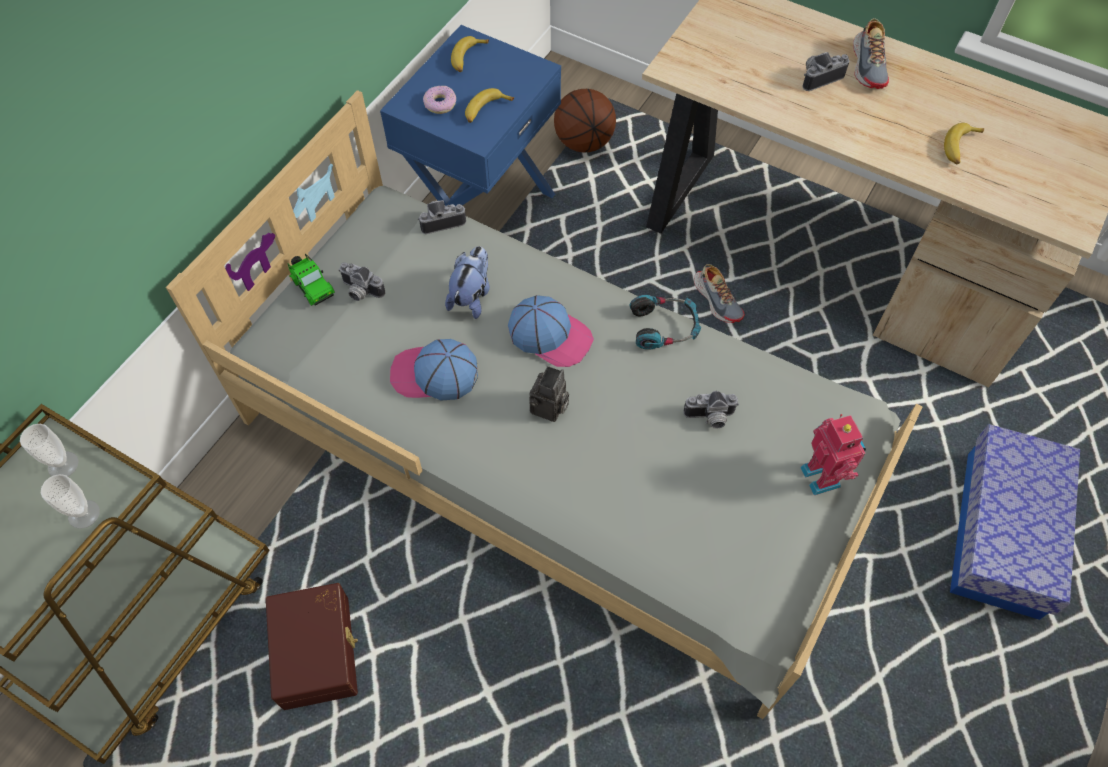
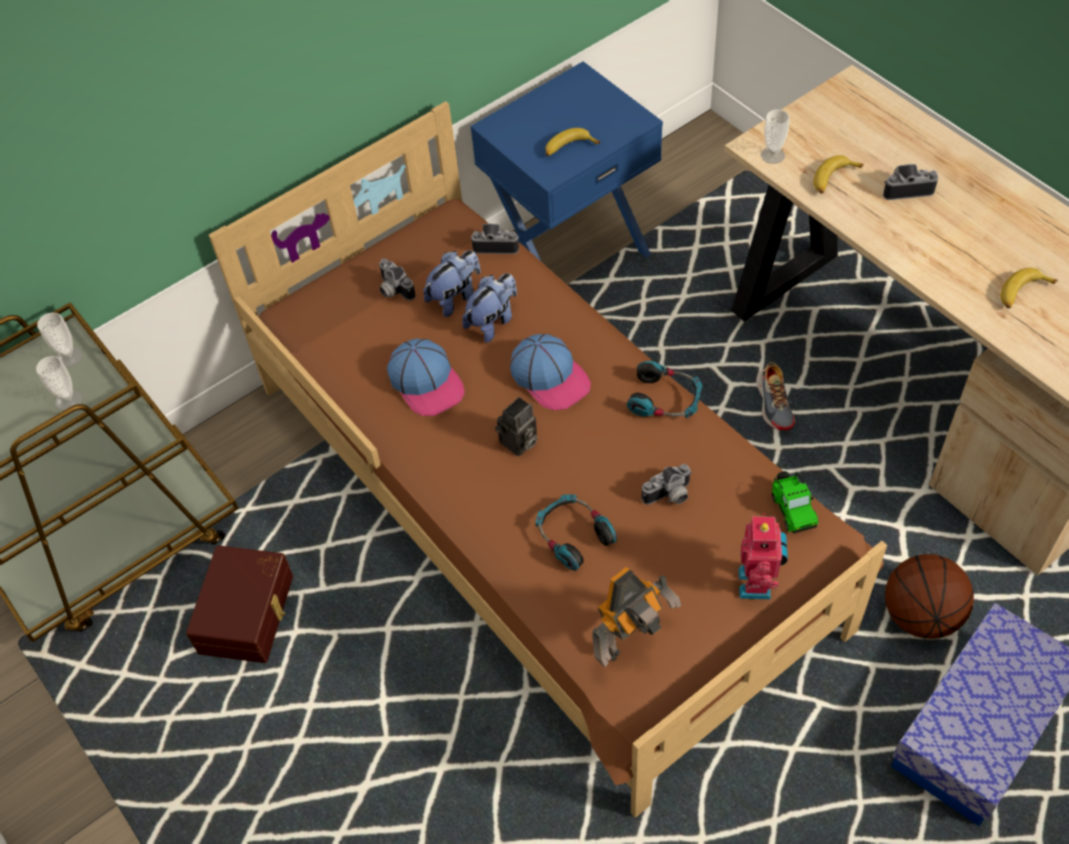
camera: 25 degrees right, 5 degrees down
grey bed [166,90,923,719] -> brown bed [209,101,887,818]
toy car [287,254,335,306] -> toy car moved to [770,471,818,534]
cap [390,339,478,400] -> cap turned 150 degrees counterclockwise [387,339,465,416]
donut [423,86,456,114] -> none
banana [451,36,489,72] -> banana moved to [814,155,864,194]
basketball [554,89,616,153] -> basketball moved to [885,554,974,639]
camera [683,391,739,429] -> camera turned 45 degrees counterclockwise [642,464,692,505]
shoe [853,18,889,89] -> none
none -> plush toy [423,250,481,317]
none -> headphones [536,494,617,571]
none -> toy robot [592,567,681,667]
none -> cup [761,109,790,164]

